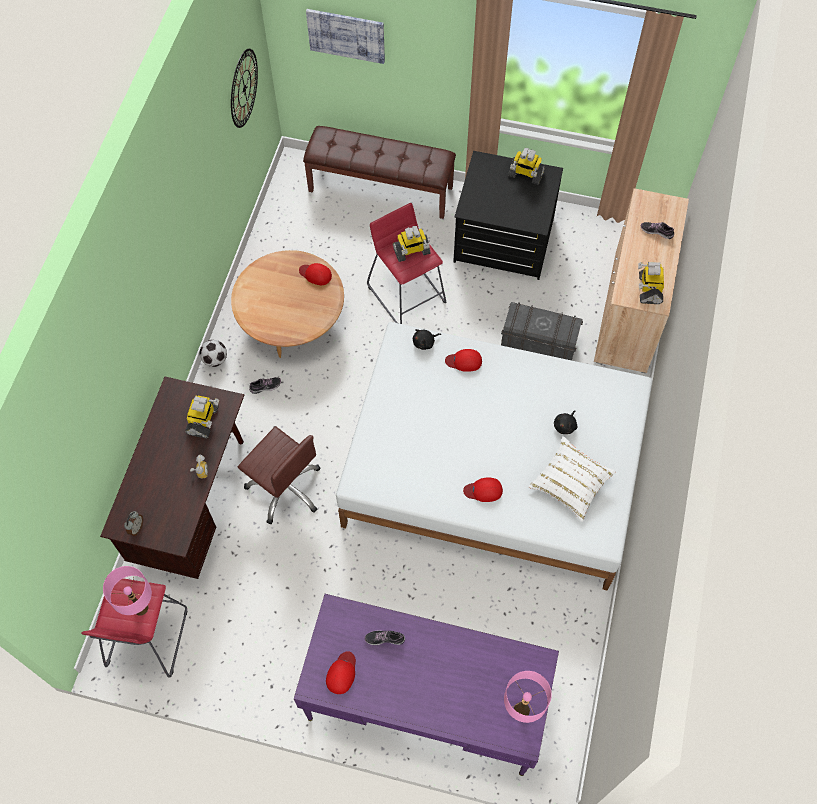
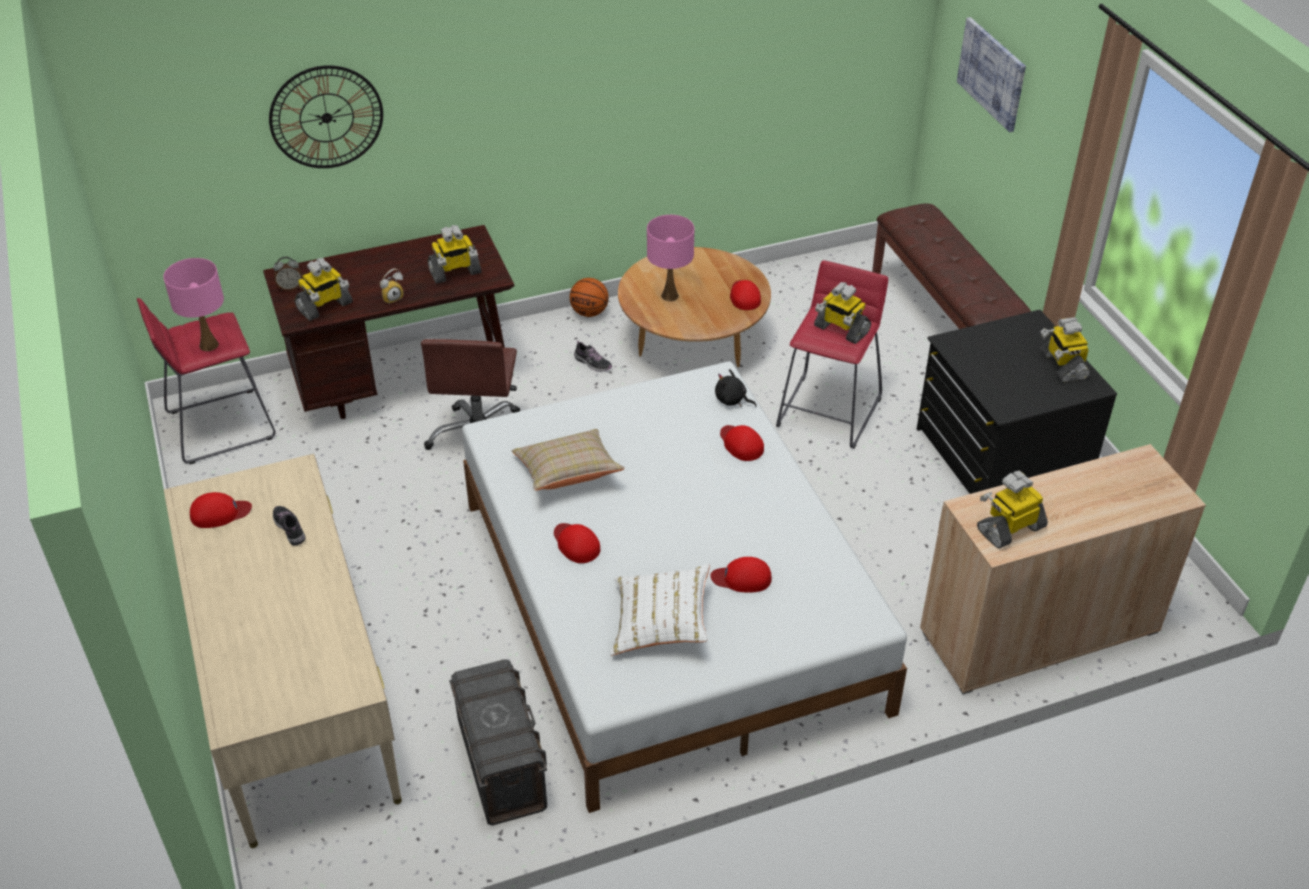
camera: 55 degrees right, 20 degrees down
football [199,340,227,367] -> basketball [570,278,609,317]
wall clock [231,49,258,128] -> wall clock moved to [269,65,383,168]
purple desk [294,594,559,776] -> beige desk [164,454,402,848]
grey storage box [501,302,583,360] -> grey storage box moved to [449,659,547,825]
pink table lamp [504,671,552,723] -> pink table lamp moved to [647,215,694,301]
black plush toy [554,410,577,434] -> red cap [710,557,772,593]
shoe [641,222,674,239] -> none
none -> toy robot [294,258,353,321]
none -> beige pillow [511,429,625,491]

